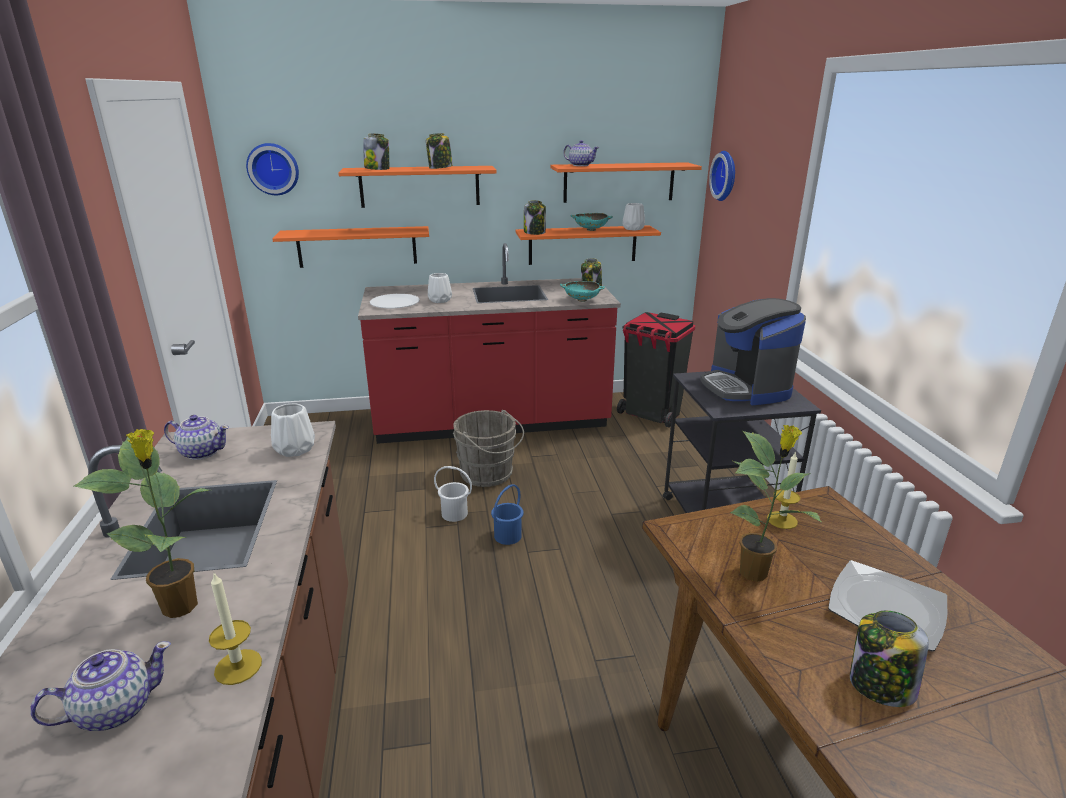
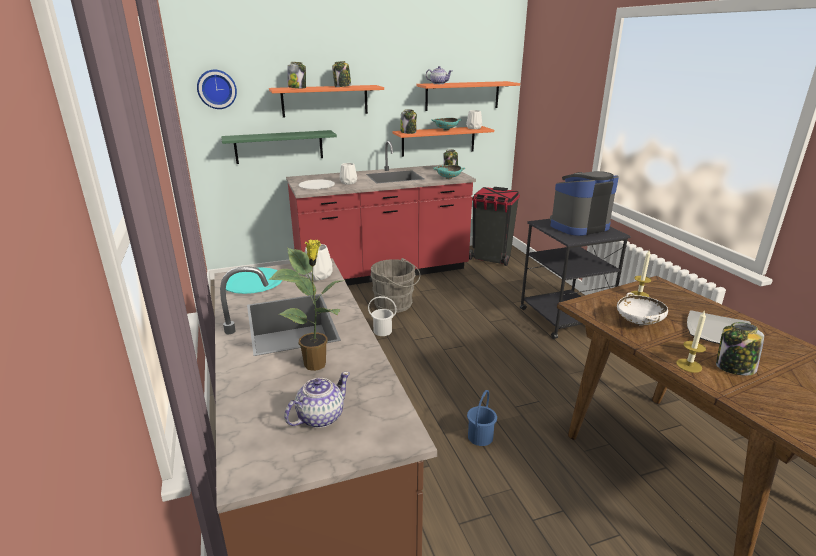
camera: 10 degrees left, 0 degrees up
teapot [164,415,229,460] -> turquoise plate [226,267,283,294]
candle [209,573,262,685] -> candle moved to [676,310,706,373]
orange shelf [272,226,429,268] -> green shelf [221,130,337,164]
blue bucket [491,484,524,545] -> blue bucket moved to [467,390,497,446]
coffee machine [700,298,806,405] -> coffee machine turned 90 degrees clockwise [550,171,619,236]
wall clock [709,151,735,201] -> none
potted plant [730,425,821,582] -> white bowl [617,292,668,325]

